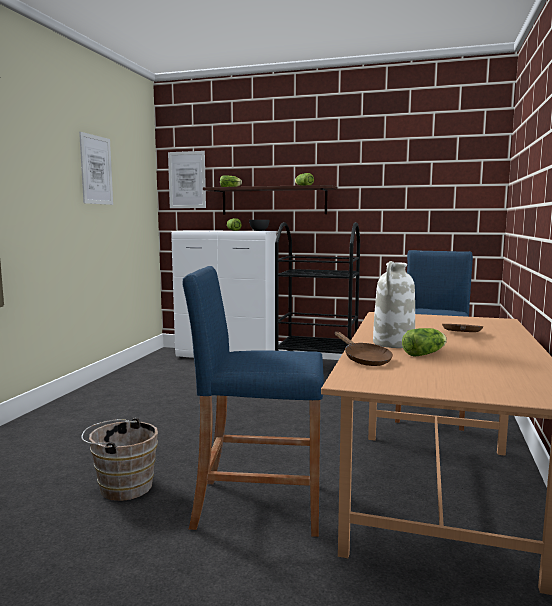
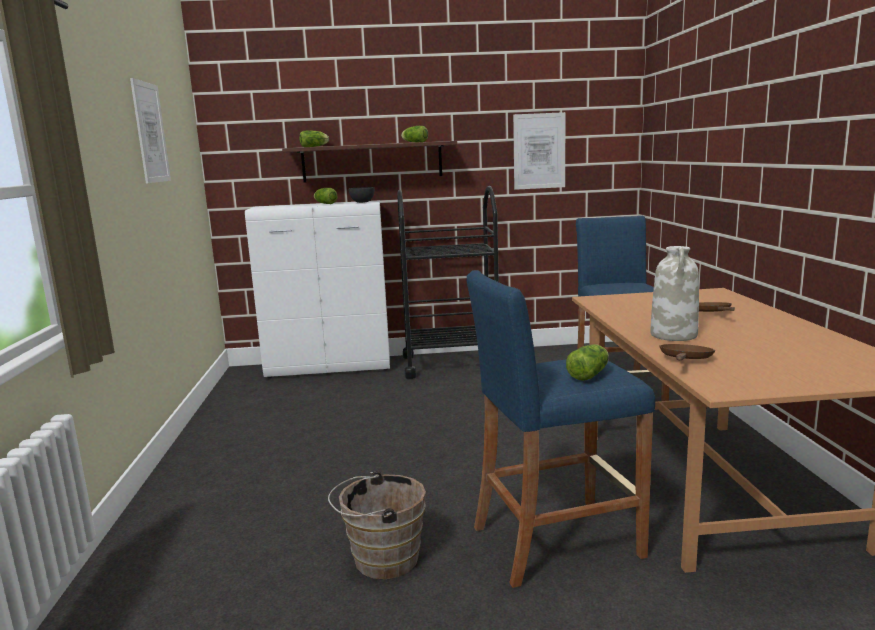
camera: 20 degrees left, 5 degrees up
picture [168,151,206,208] -> picture moved to [513,112,566,190]
brown frying pan [335,332,393,366] -> brown frying pan turned 105 degrees counterclockwise [659,344,716,360]
lettuce [402,328,447,357] -> lettuce moved to [566,344,609,381]

